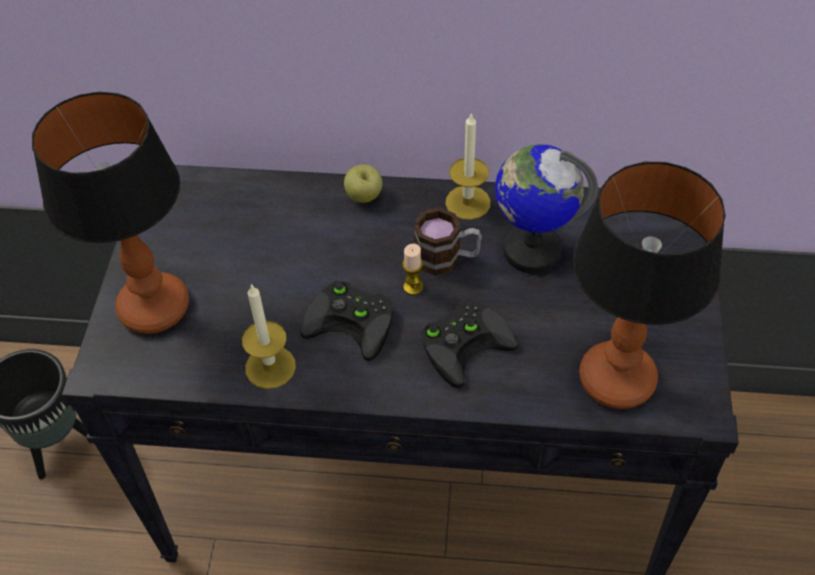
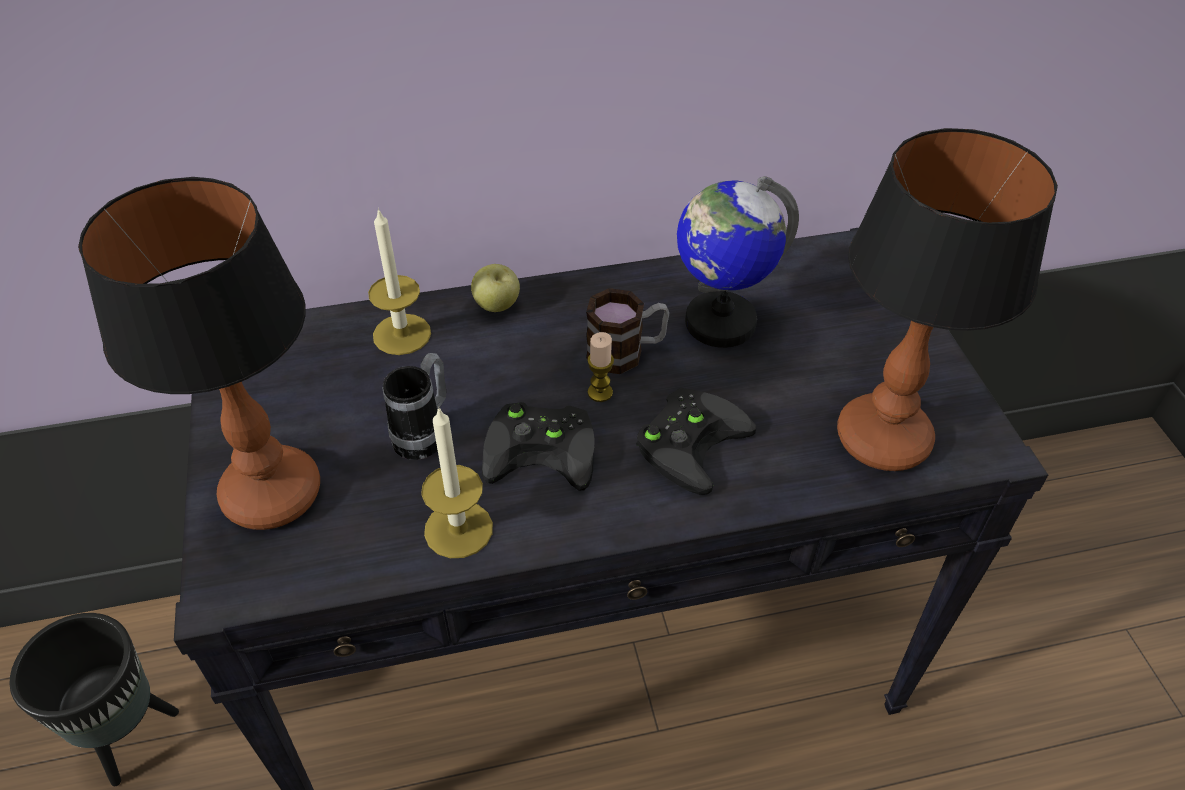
camera: 20 degrees left, 5 degrees down
candle [445,112,491,220] -> candle moved to [368,208,431,355]
none -> mug [383,353,446,460]

